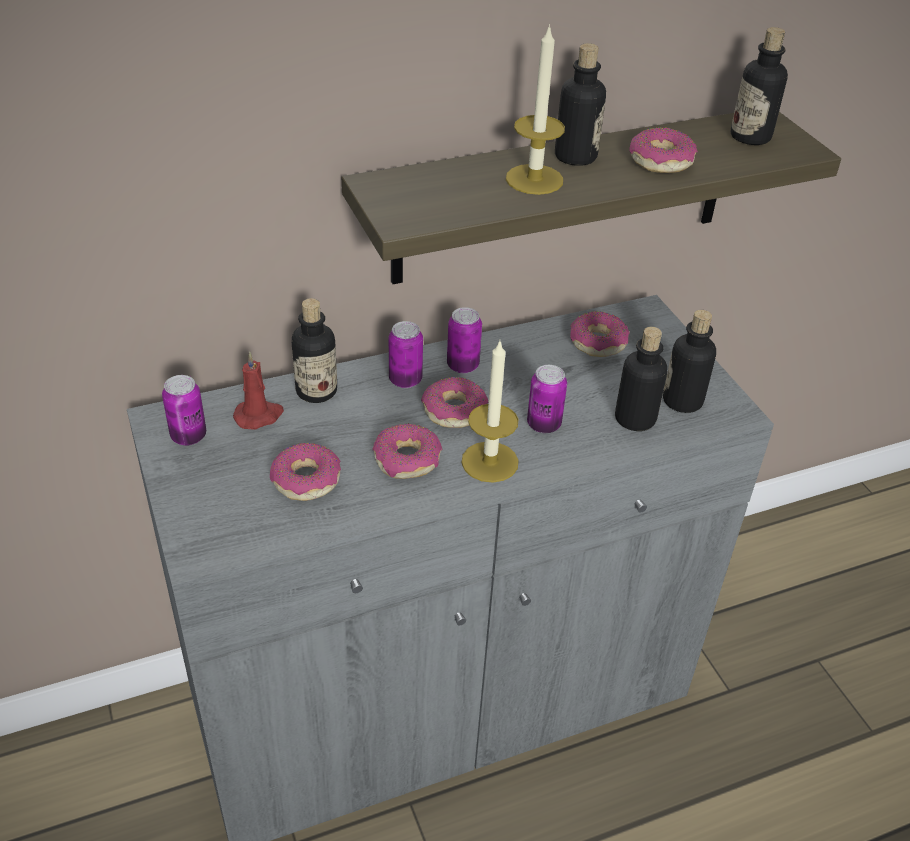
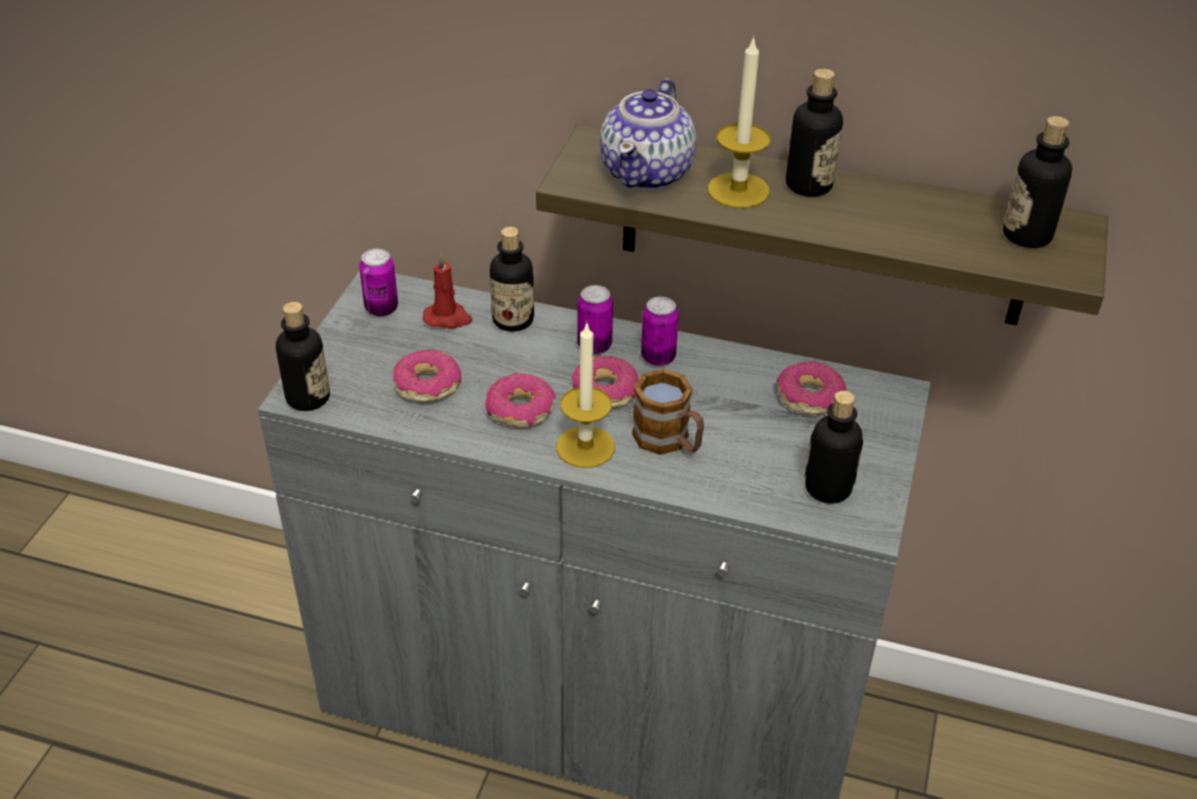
camera: 40 degrees right, 0 degrees up
can [527,365,567,433] -> mug [632,369,704,455]
bottle [615,327,668,431] -> bottle moved to [276,302,330,411]
donut [629,127,698,173] -> none
none -> teapot [600,79,696,190]

